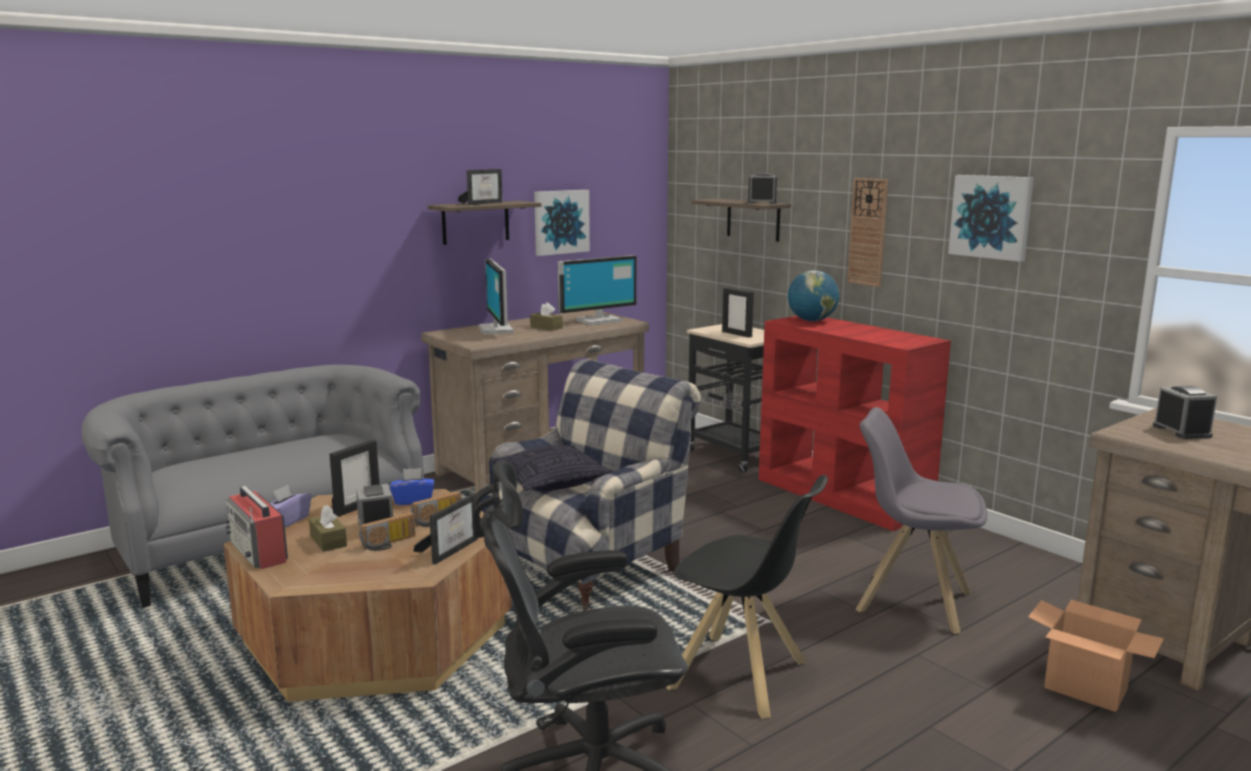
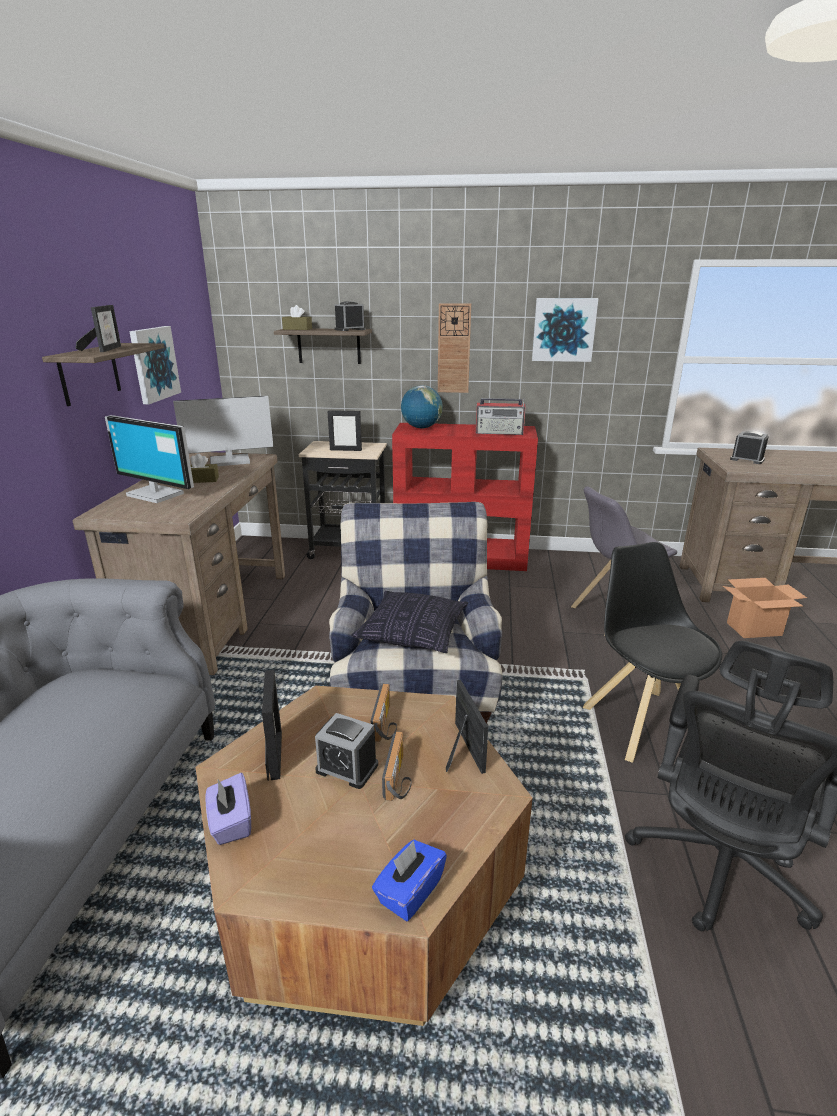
camera: 45 degrees left, 10 degrees up
radio [225,486,288,569] -> radio moved to [476,398,526,435]
brown tissue box [309,505,347,552] -> brown tissue box moved to [282,305,312,330]
blue tissue box [390,468,434,505] -> blue tissue box moved to [372,840,447,921]
monitor [558,255,637,325] -> monitor turned 120 degrees counterclockwise [173,396,273,466]
black chair [667,475,828,719] -> black chair turned 90 degrees counterclockwise [583,542,722,763]

